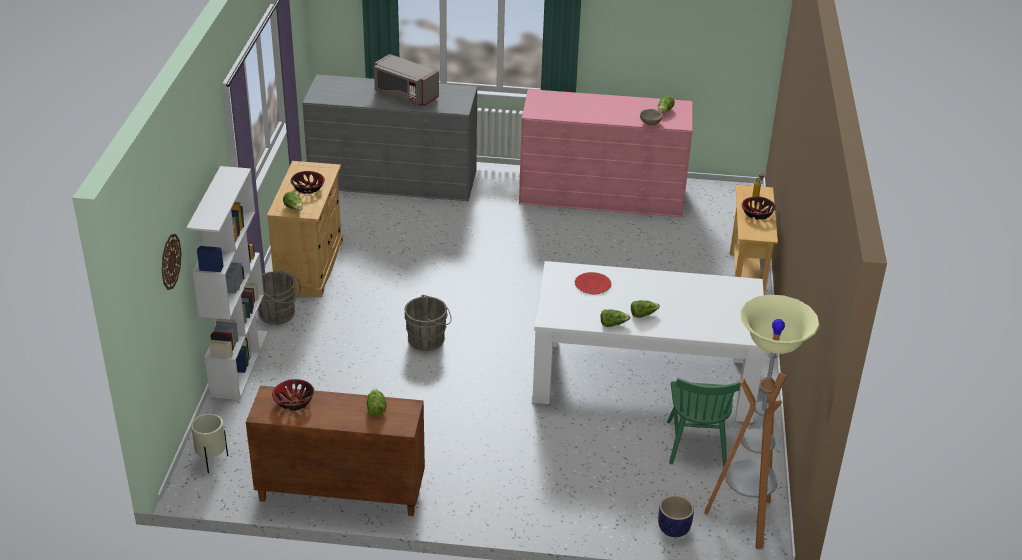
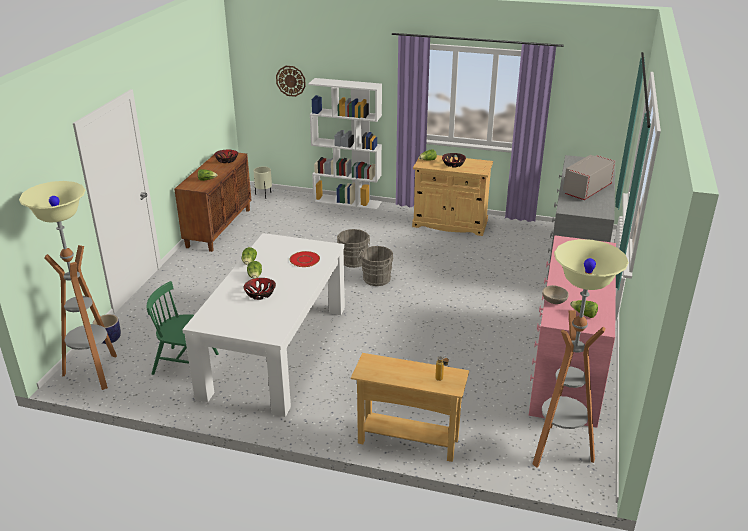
camera: 100 degrees right, 5 degrees down
grey bucket [258,270,301,325] -> grey bucket moved to [357,246,393,286]
bowl [742,197,776,220] -> bowl moved to [243,278,276,300]
none -> floor lamp [533,239,629,468]

